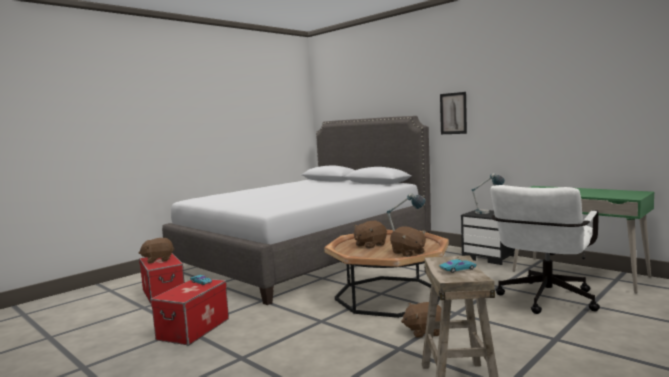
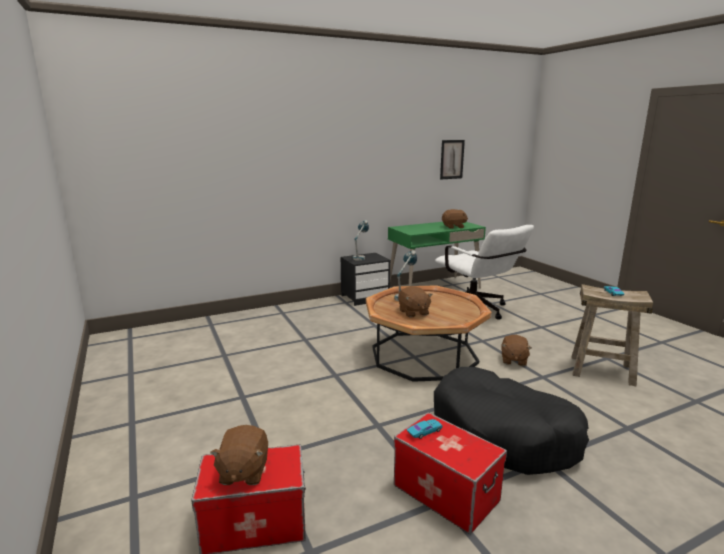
camera: 70 degrees left, 10 degrees up
grey bed [162,116,431,305] -> none
brown plush toy [390,227,426,257] -> brown plush toy moved to [442,209,468,229]
picture [440,92,467,134] -> picture moved to [440,140,465,179]
none -> black dog bed [434,367,589,475]

